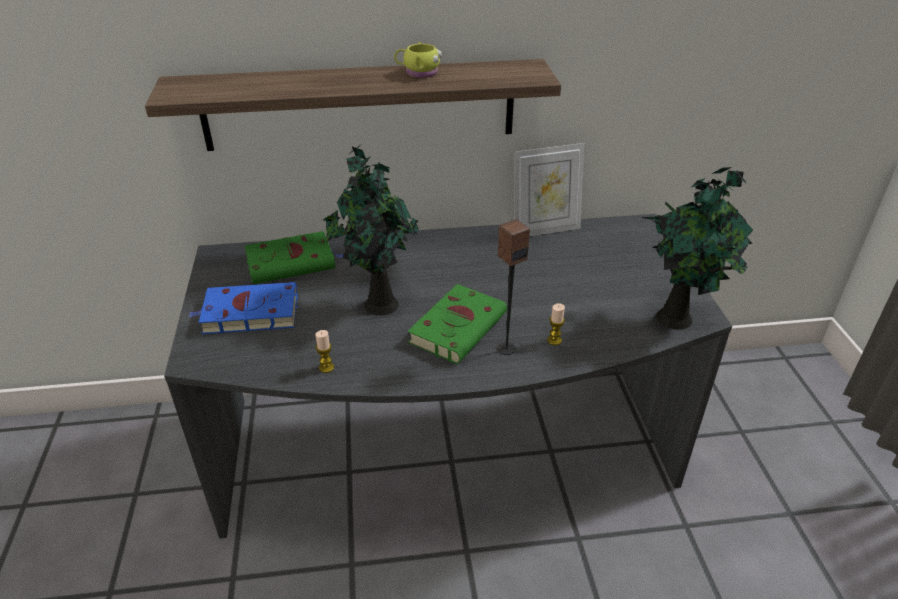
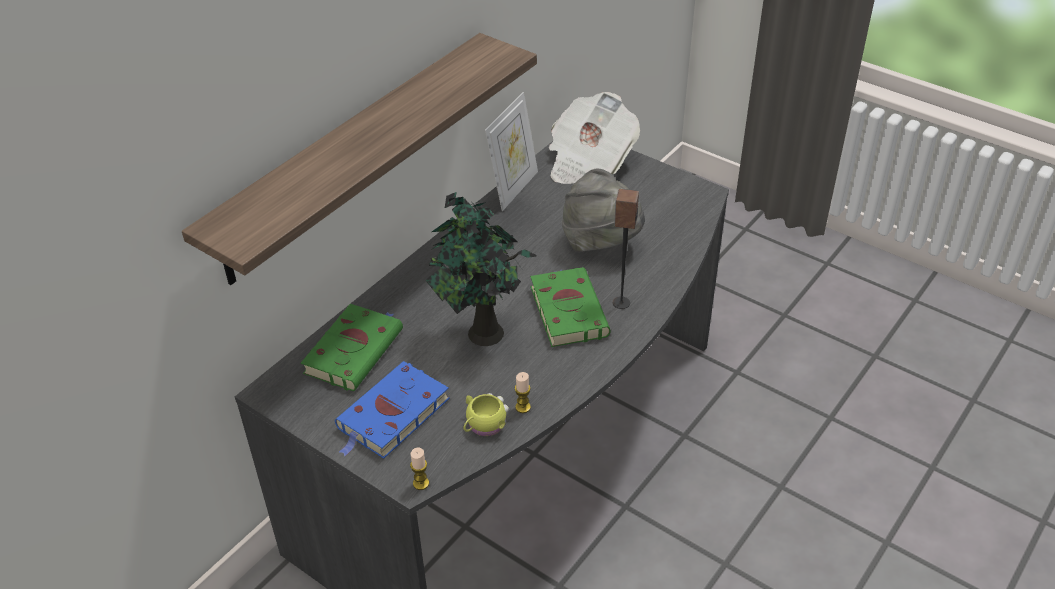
camera: 45 degrees left, 5 degrees up
yellow mug [394,42,442,78] -> yellow mug moved to [463,393,509,436]
candle [547,303,565,345] -> candle moved to [410,448,429,490]
potted plant [641,167,753,330] -> none
none -> newspaper [549,92,640,184]
none -> grey hat [562,168,645,252]

